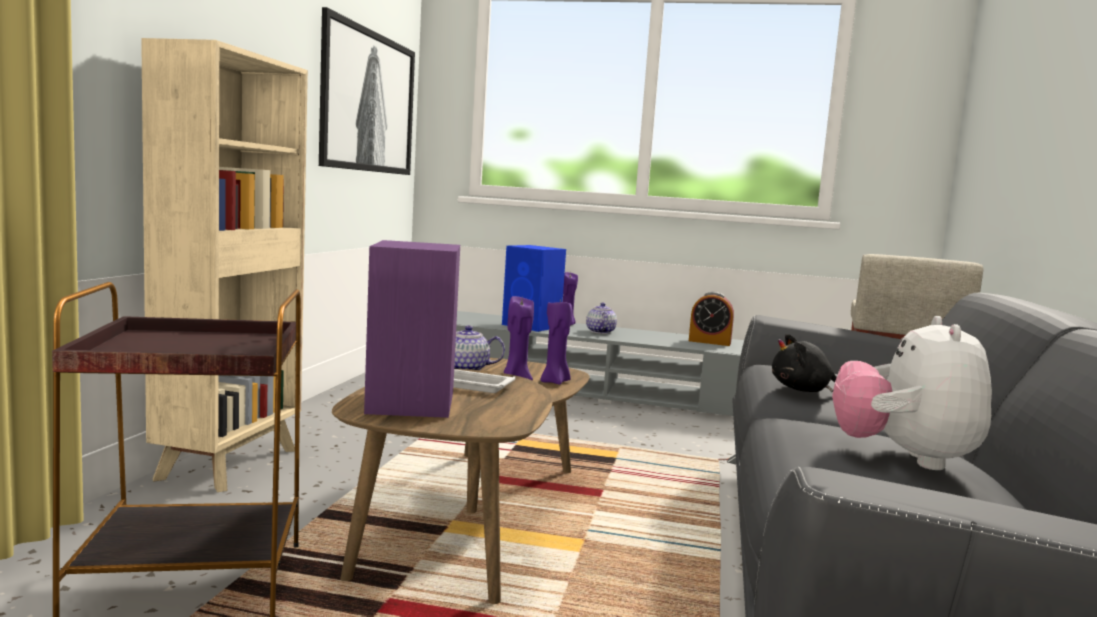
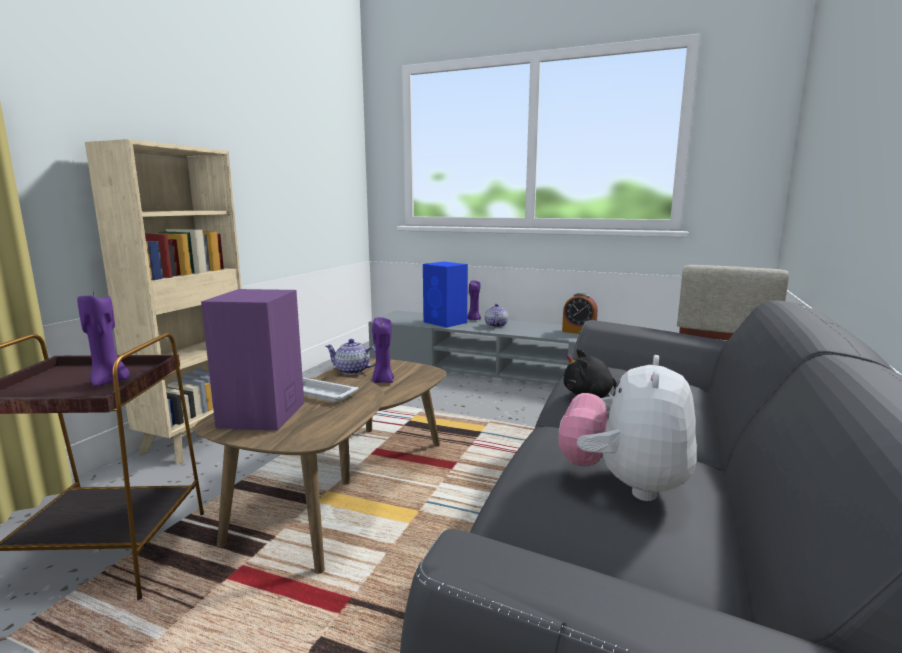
camera: 10 degrees right, 5 degrees up
picture [319,7,415,175] -> none
purple candle [540,298,572,384] -> purple candle moved to [77,292,130,387]

